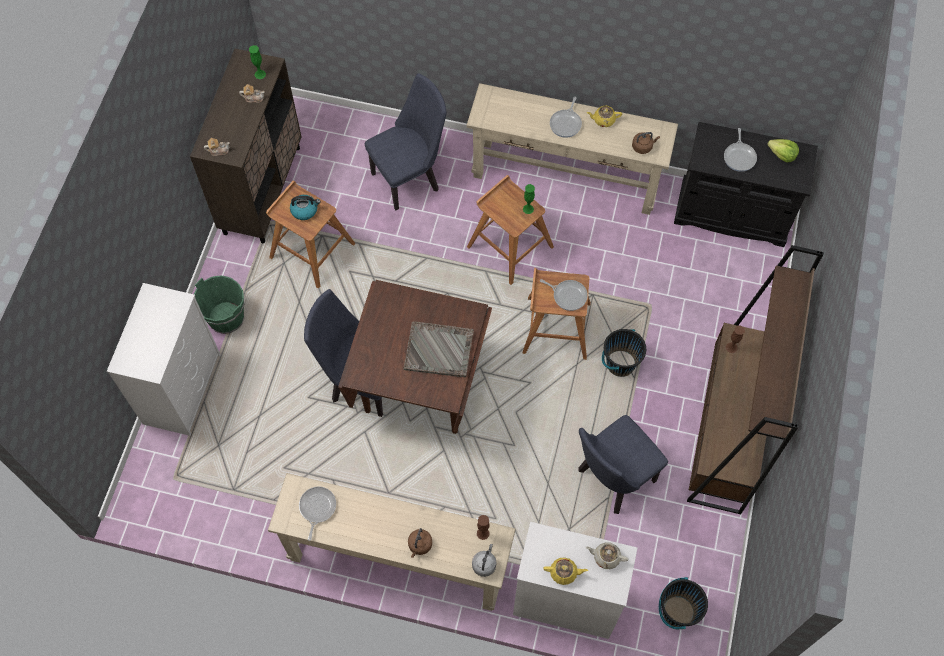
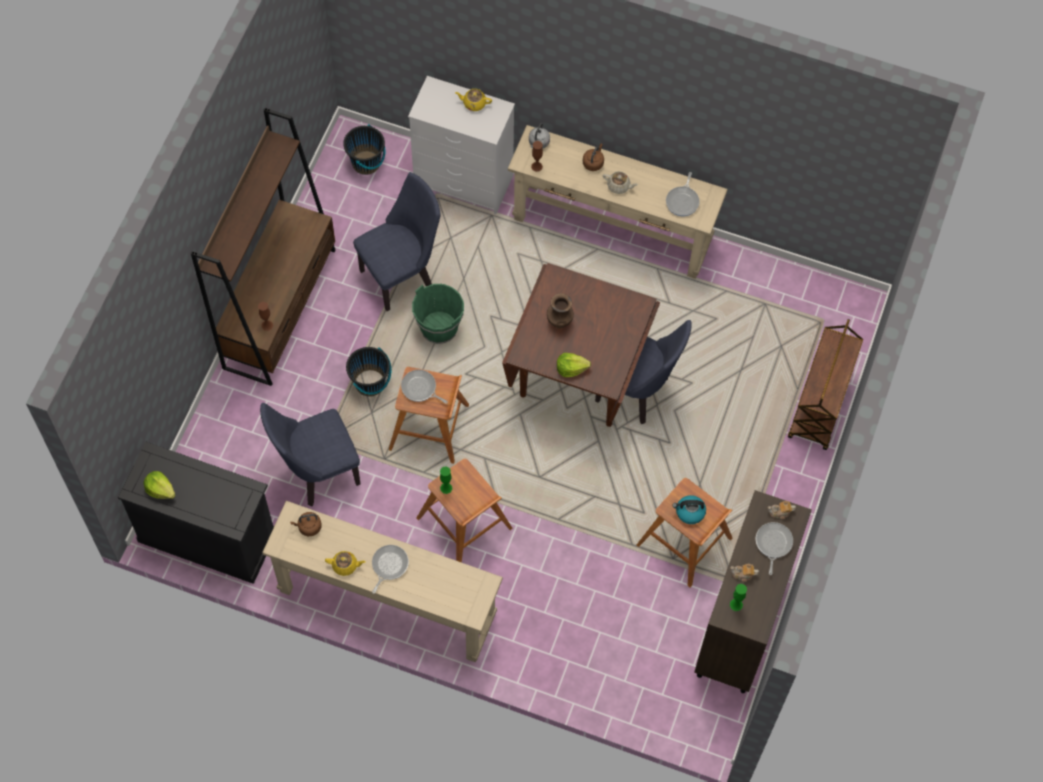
camera: 175 degrees left, 0 degrees up
white dresser [107,283,221,436] -> brown cart [788,319,863,450]
green bucket [194,275,245,334] -> green bucket moved to [412,284,464,344]
blue chair [365,73,447,210] -> blue chair moved to [260,403,360,506]
grey tray [403,321,474,377] -> brown vase [547,293,574,329]
beige teapot [586,542,629,569] -> beige teapot moved to [603,171,638,194]
frying pan [724,128,757,172] -> frying pan moved to [756,522,793,575]
none -> lettuce [557,353,591,377]

